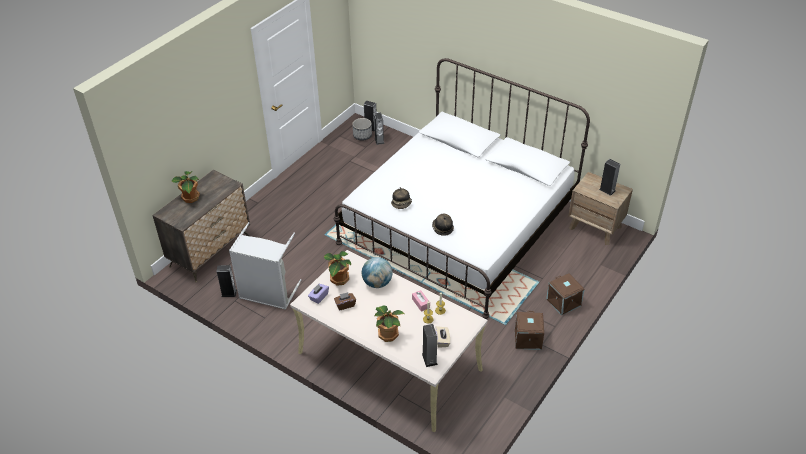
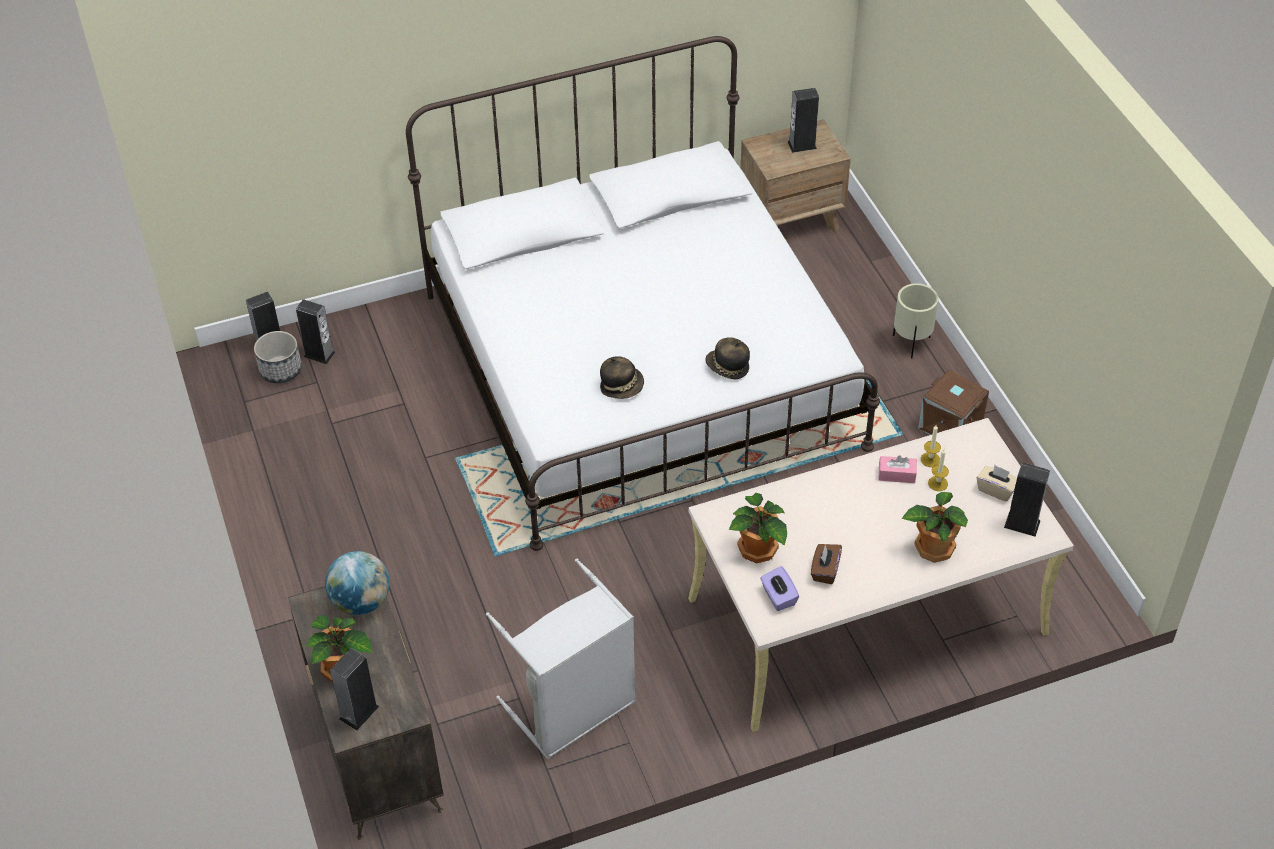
camera: 55 degrees left, 5 degrees up
speaker [217,265,237,297] -> speaker moved to [330,648,379,731]
globe [362,257,393,288] -> globe moved to [325,551,390,615]
brown storage box [546,273,585,315] -> beige planter [893,283,938,358]

